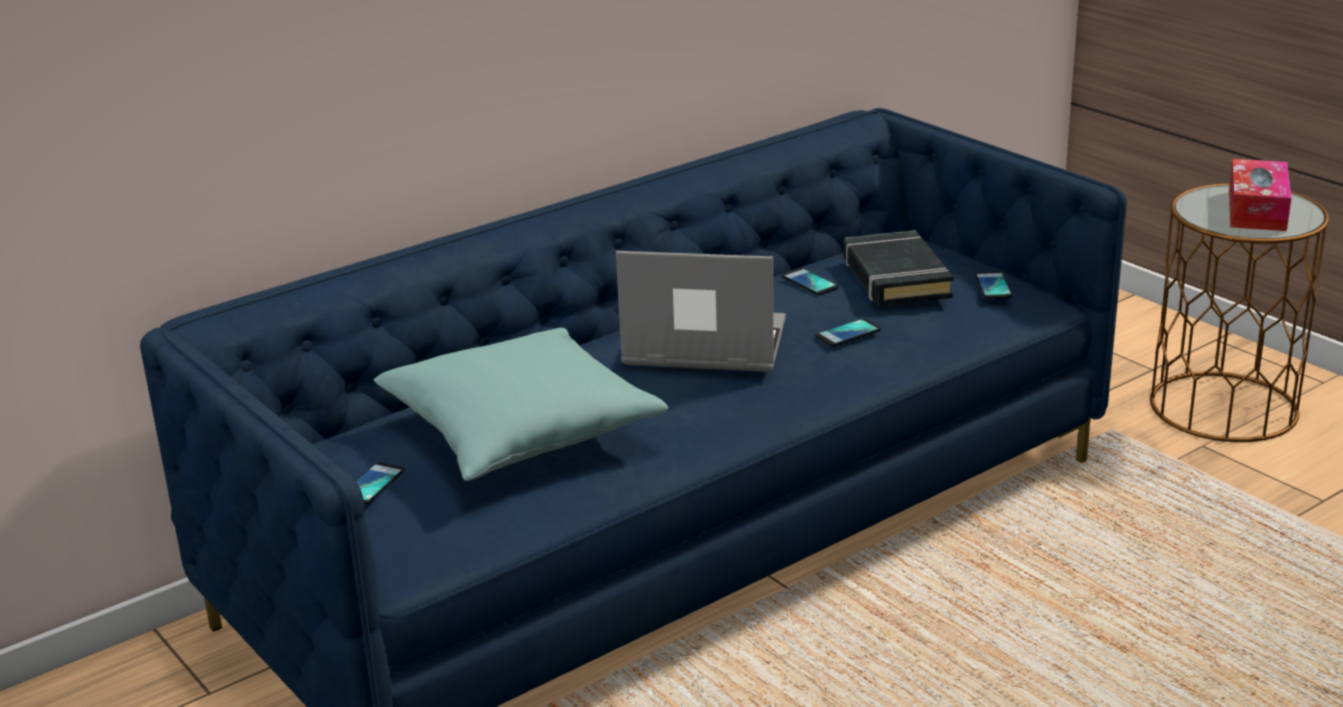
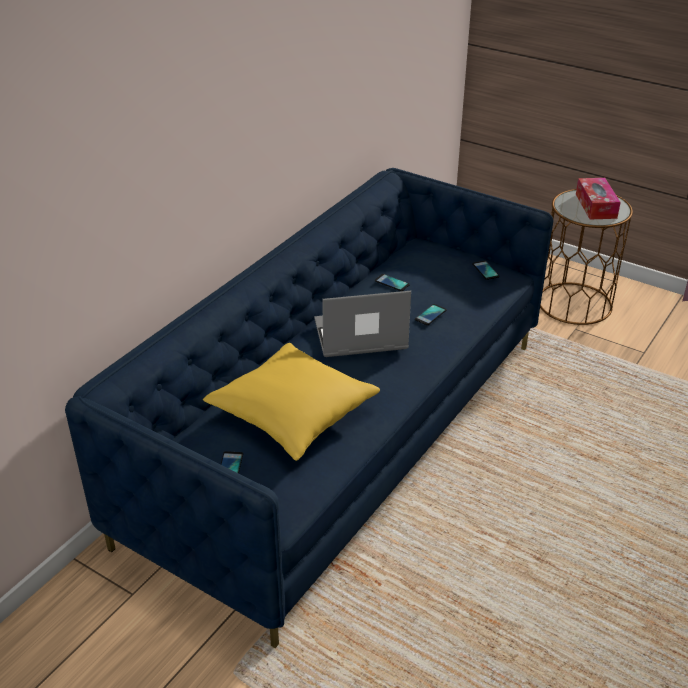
camera: 20 degrees left, 10 degrees up
turquoise pillow [374,328,668,481] -> yellow pillow [203,343,380,461]
black book [843,230,954,306] -> none

